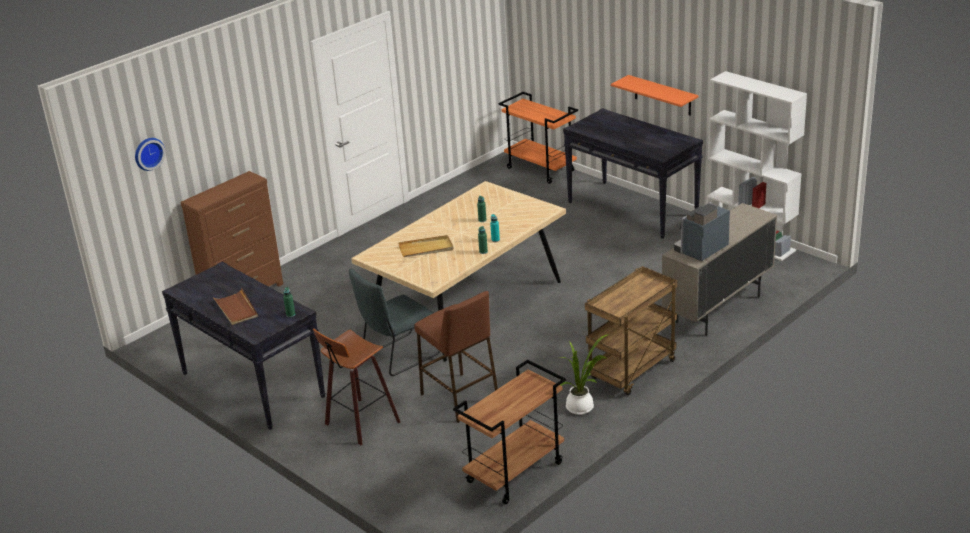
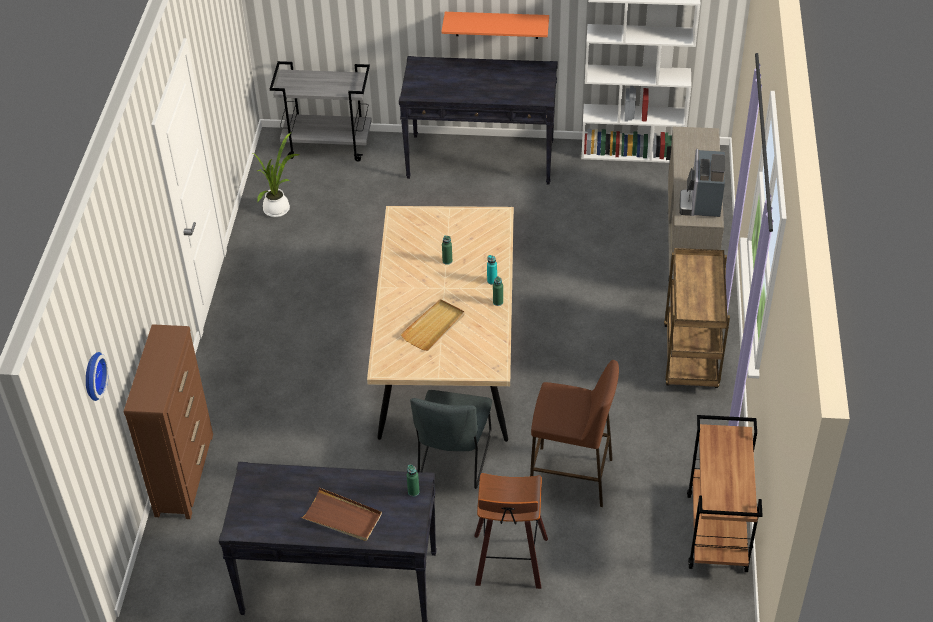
camera: 40 degrees left, 15 degrees up
orange cart [498,92,578,184] -> grey cart [270,61,372,161]
potted plant [558,334,609,415] -> potted plant moved to [253,132,301,217]

